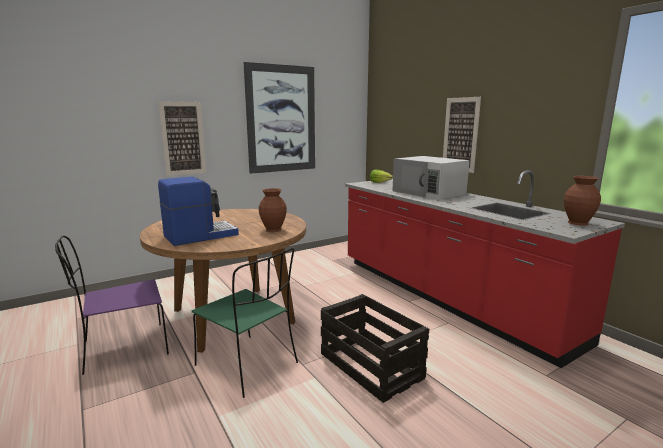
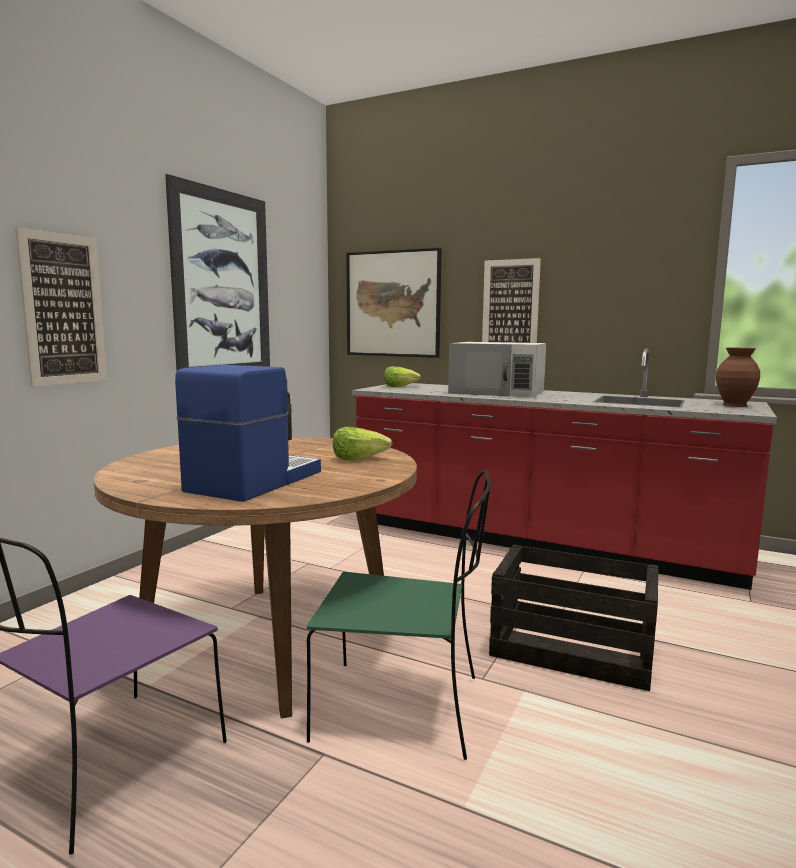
camera: 30 degrees left, 5 degrees down
brown vase [259,188,287,232] -> lettuce [333,427,392,460]
none -> picture [346,248,442,358]

